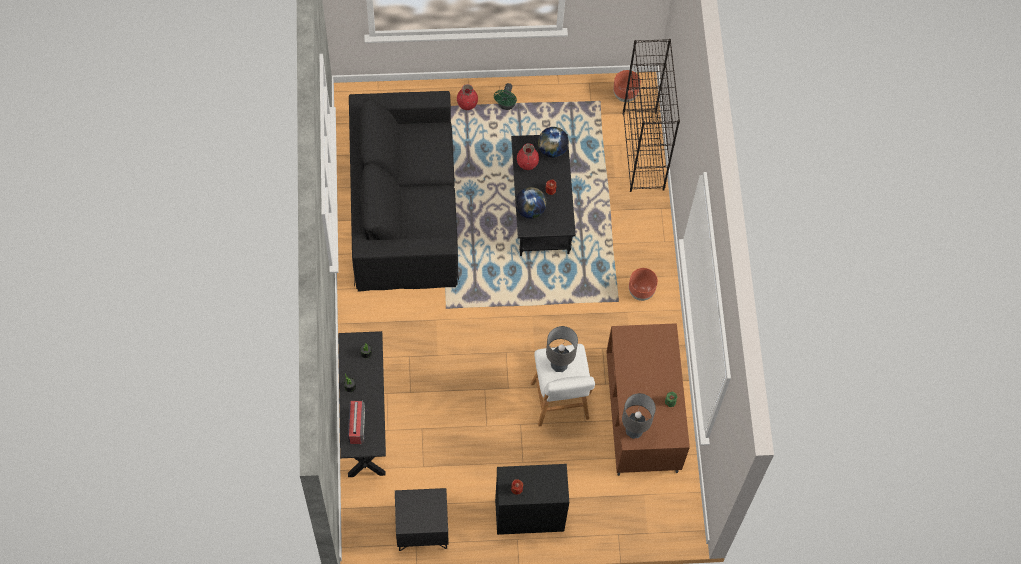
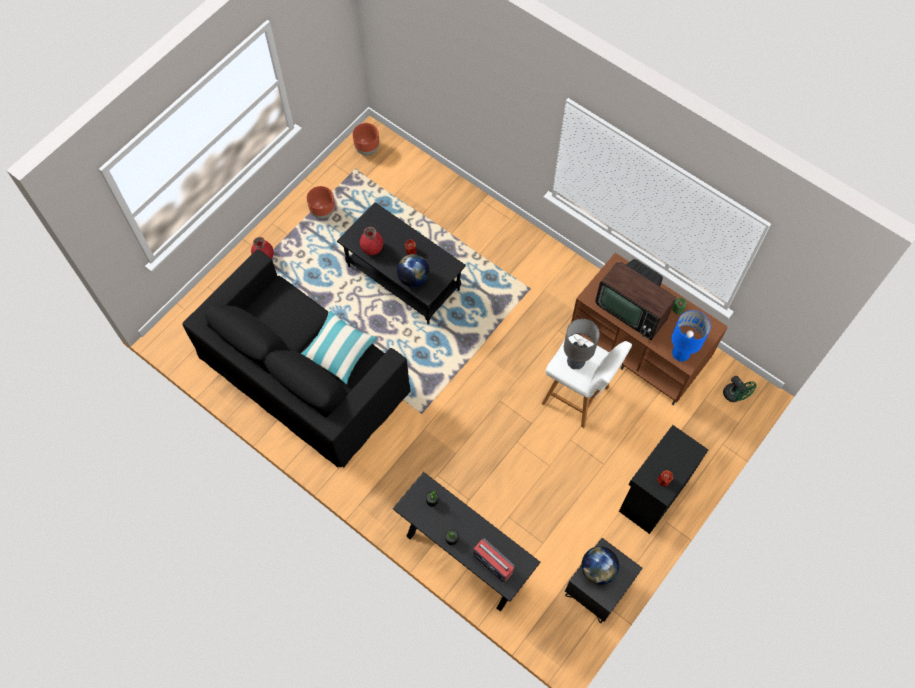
camera: 45 degrees left, 0 degrees up
green fan [494,83,517,110] -> green fan moved to [723,376,756,402]
globe [538,127,569,158] -> globe moved to [581,546,619,585]
black bookcase [622,39,680,192] -> none
grey table lamp [622,393,656,439] -> blue table lamp [672,310,711,362]
brown planter [629,268,658,301] -> brown planter moved to [307,186,335,219]
none -> pillow [301,311,377,384]
none -> television [595,259,676,340]

